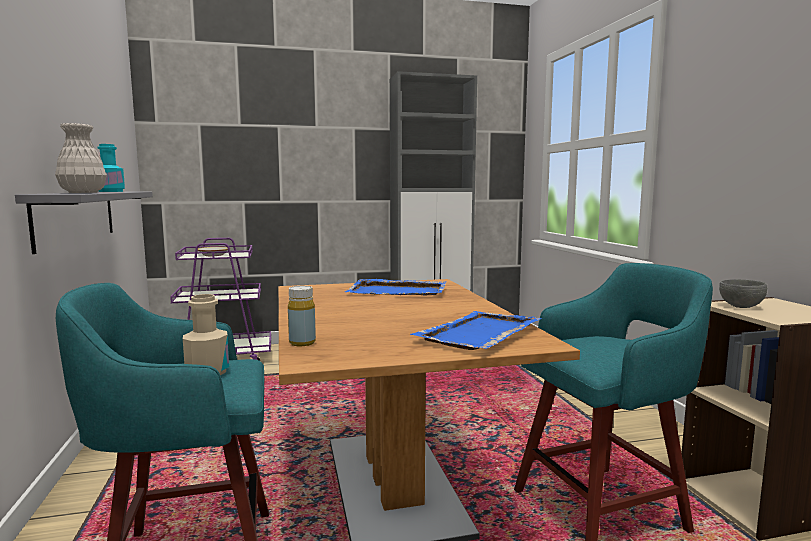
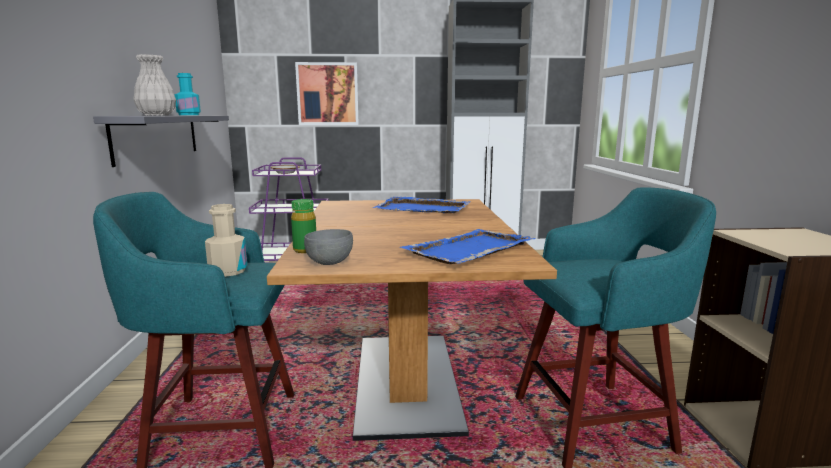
camera: 10 degrees right, 5 degrees up
yellow bottle [288,286,316,346] -> green bottle [291,199,316,253]
grey bowl [719,279,767,308] -> grey bowl moved to [304,229,353,265]
none -> picture [295,62,359,125]

